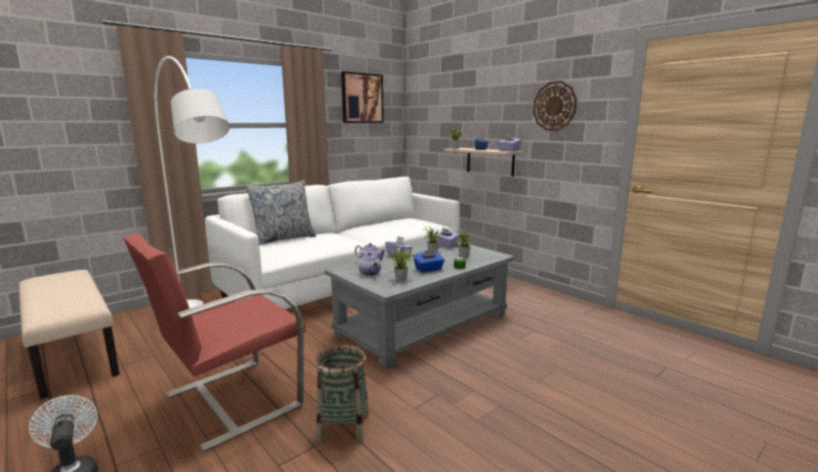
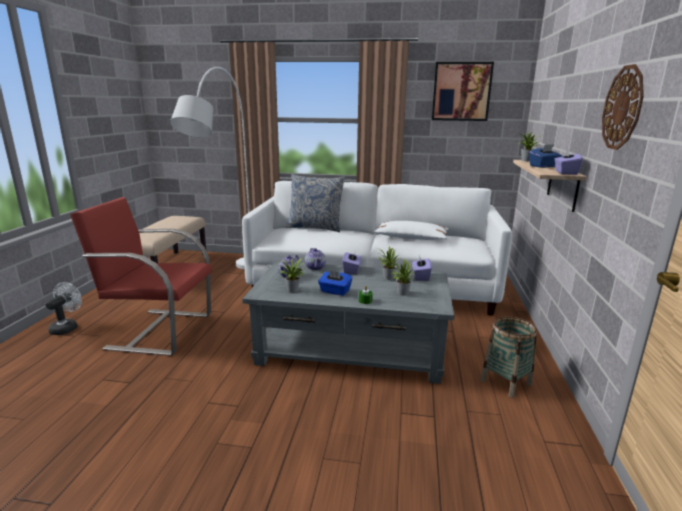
camera: 50 degrees right, 5 degrees up
basket [315,344,369,443] -> basket moved to [481,316,537,398]
none -> white pillow [374,221,449,240]

